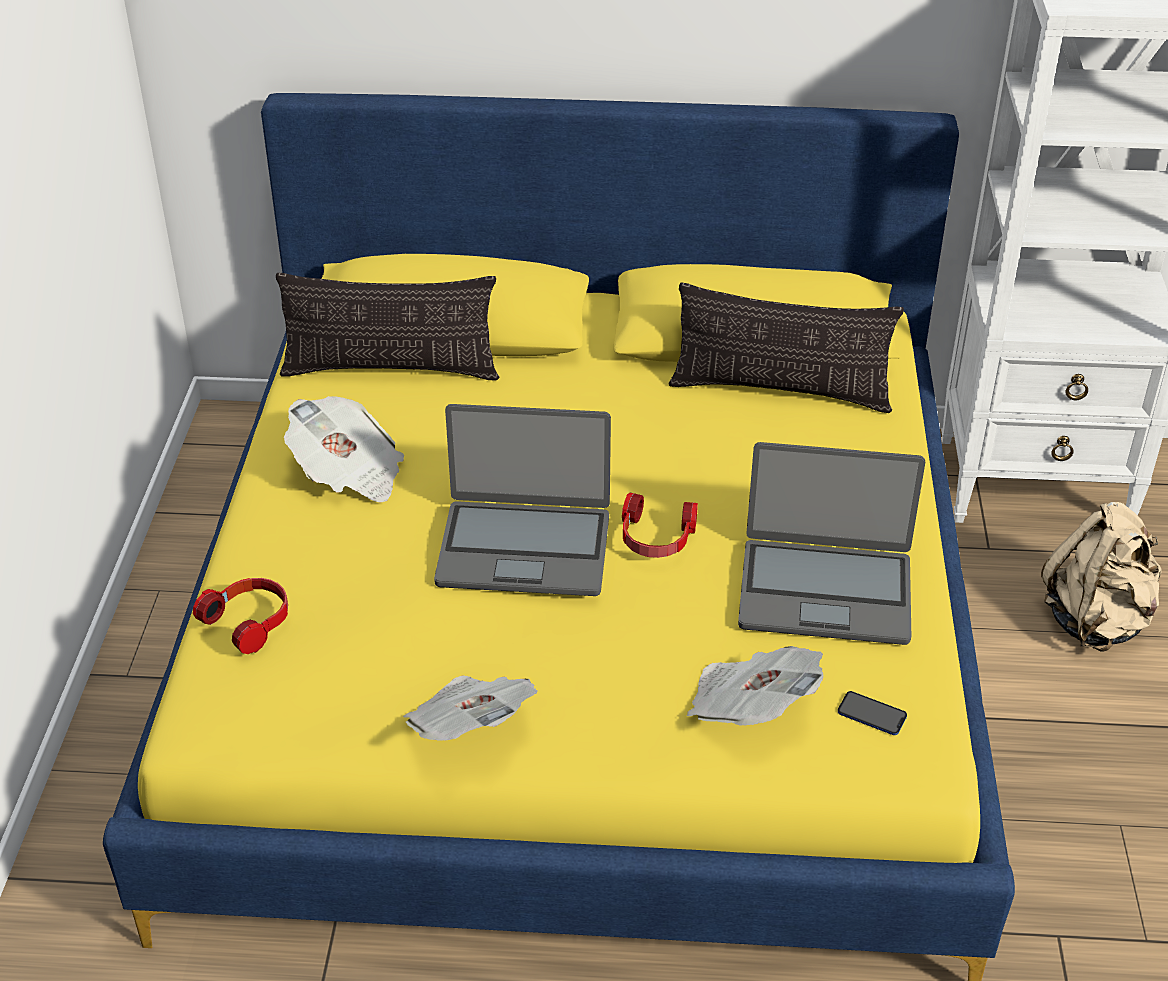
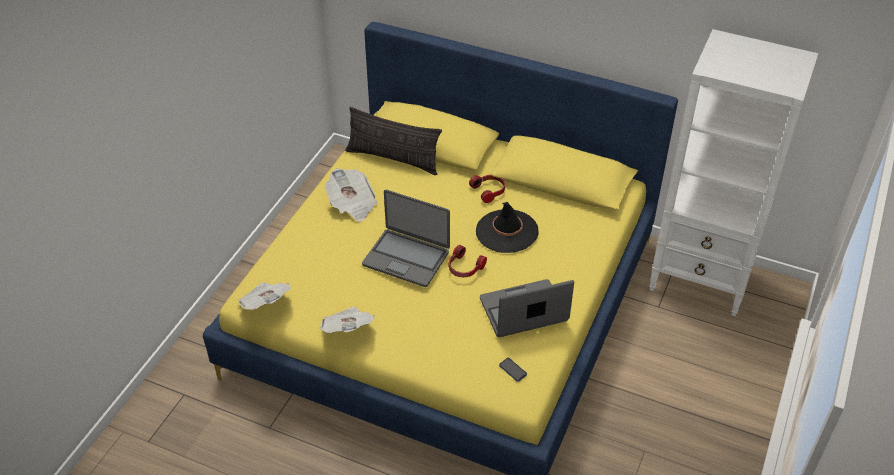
camera: 20 degrees right, 5 degrees up
headphones [193,578,288,654] -> headphones moved to [469,175,505,203]
pillow [669,282,904,413] -> none
newspaper [687,646,824,726] -> newspaper moved to [238,282,291,310]
laptop [738,442,925,645] -> laptop turned 135 degrees clockwise [480,279,574,338]
beige backpack [1041,502,1161,651] -> none
none -> black hat [476,202,538,253]

